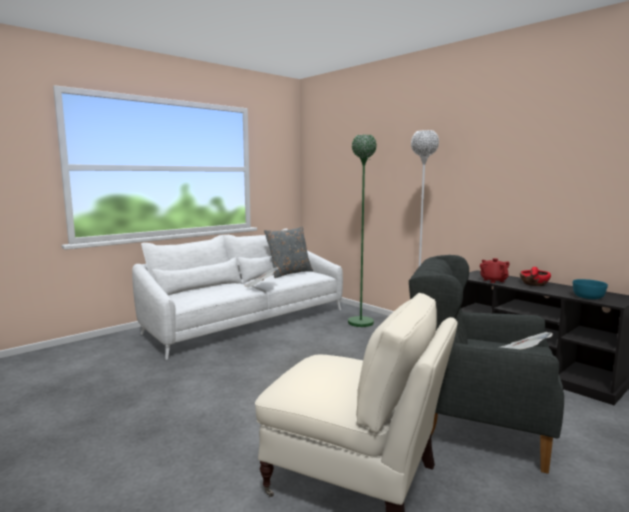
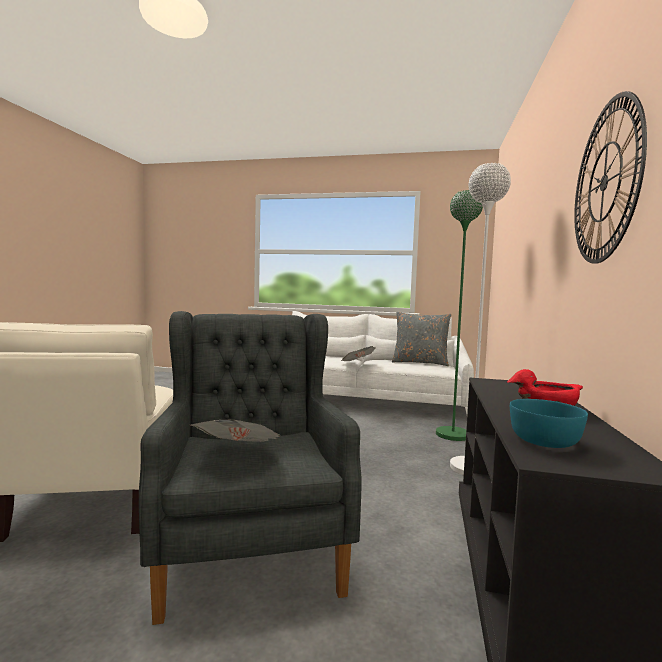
camera: 55 degrees right, 5 degrees down
red teapot [480,258,510,283] -> none
none -> wall clock [574,91,647,264]

